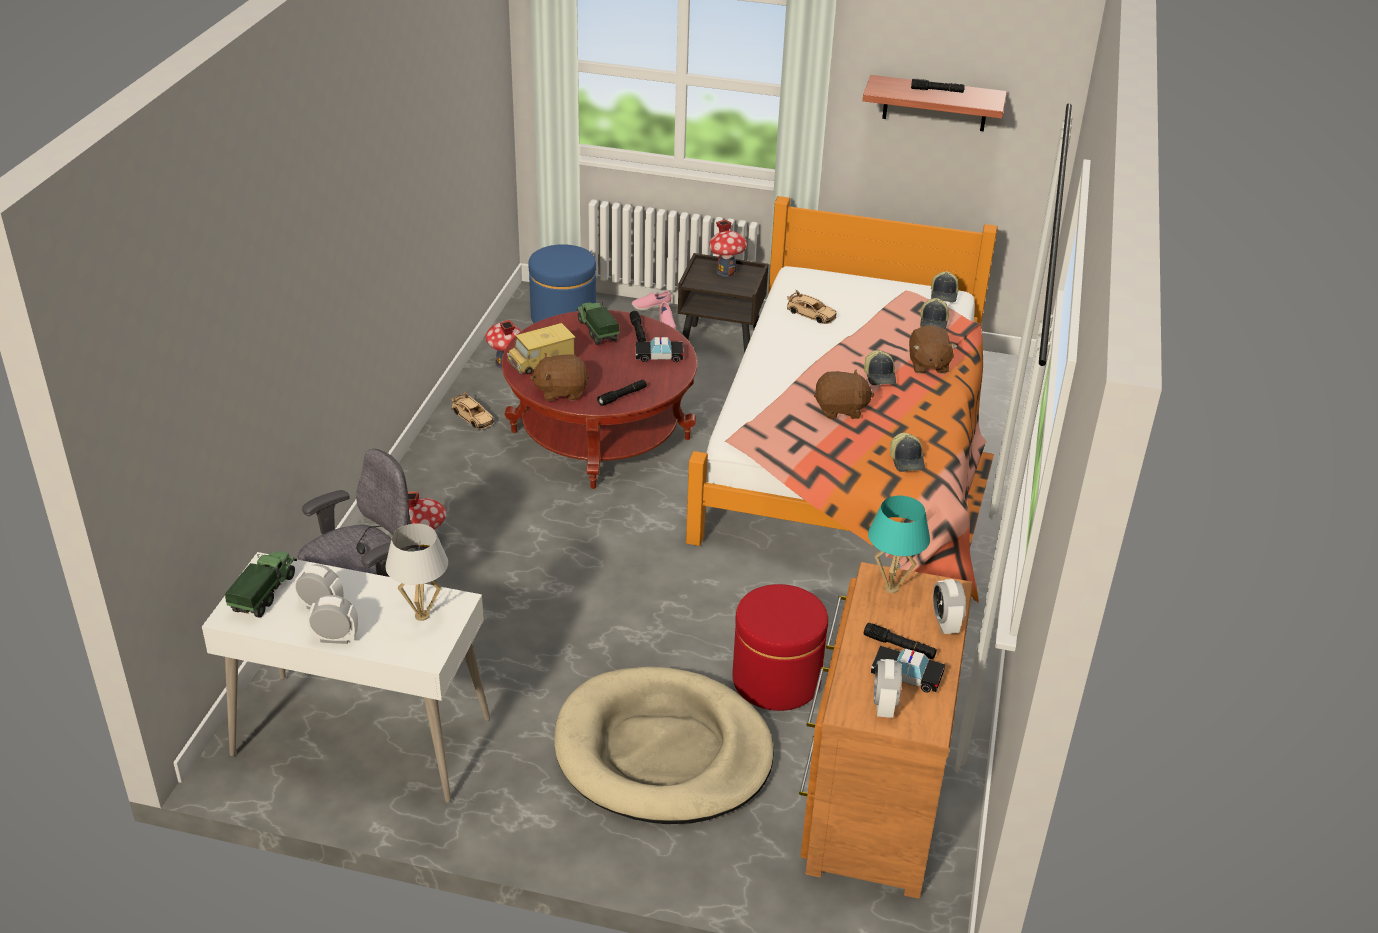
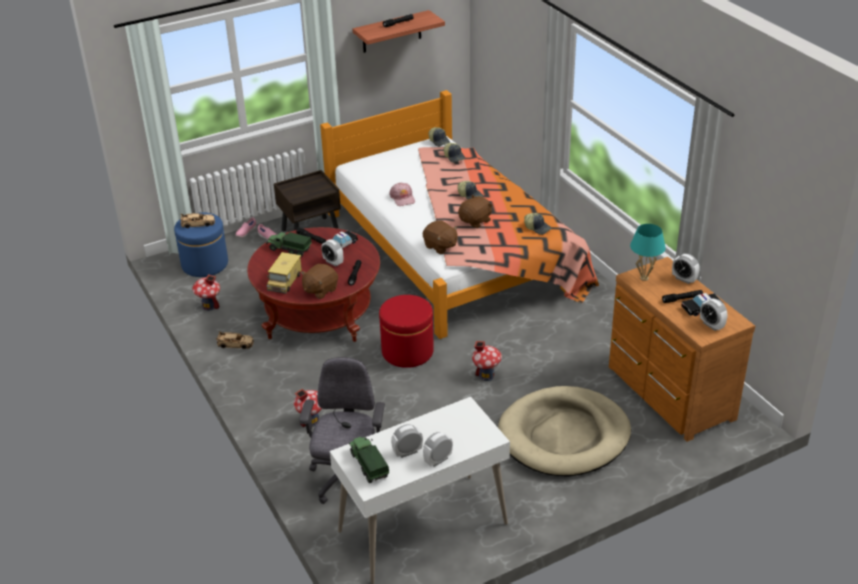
camera: 40 degrees left, 0 degrees up
white table lamp [385,523,448,621] -> none
toy house [709,220,747,277] -> toy house moved to [472,341,502,381]
red ottoman [732,584,828,711] -> red ottoman moved to [379,295,434,368]
beige toy car [787,290,837,324] -> beige toy car moved to [180,213,215,228]
brown plush toy [909,325,958,374] -> brown plush toy moved to [423,221,458,254]
none -> alarm clock [321,239,343,267]
none -> pink cap [389,183,415,206]

